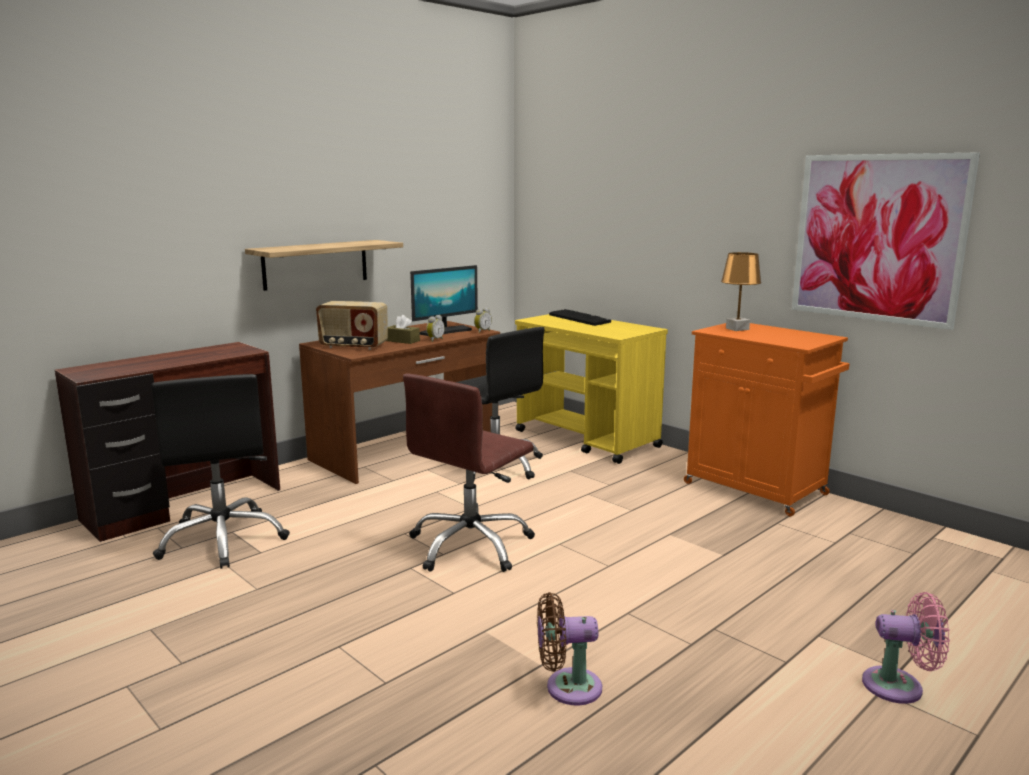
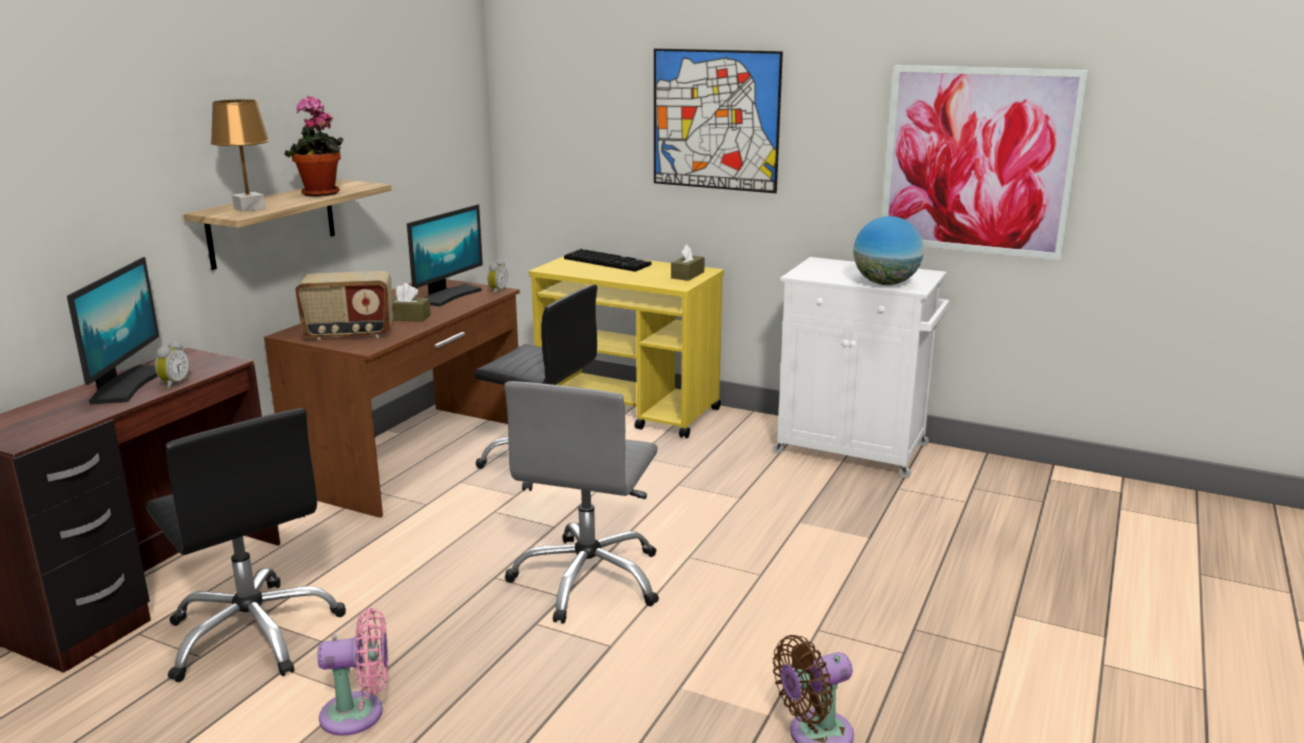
camera: 20 degrees left, 5 degrees up
brown office chair [403,374,535,572] -> grey office chair [504,381,659,624]
alarm clock [426,315,445,342] -> alarm clock moved to [155,340,189,389]
orange cabinet [684,323,850,516] -> white cabinet [773,257,950,478]
brown table lamp [721,252,761,331] -> brown table lamp moved to [211,99,269,212]
pink fan [862,592,950,704] -> pink fan moved to [317,608,388,736]
none -> monitor [67,257,159,404]
none -> potted plant [285,96,343,197]
none -> picture [654,49,783,193]
none -> brown tissue box [671,244,705,281]
none -> globe [853,216,924,285]

